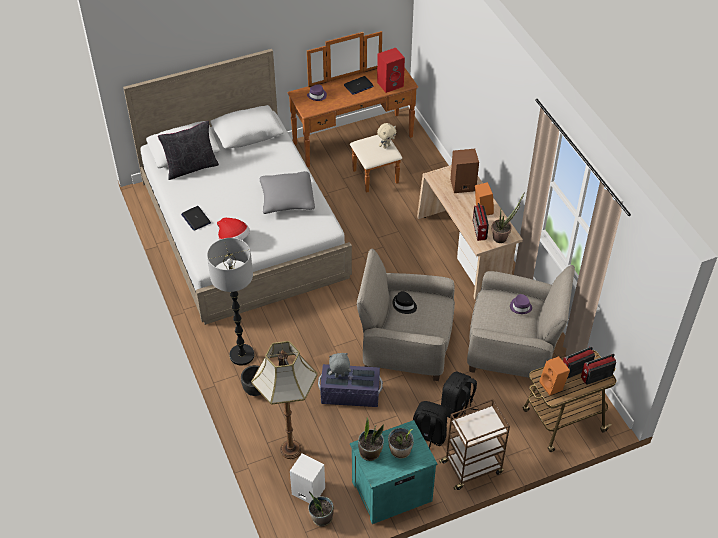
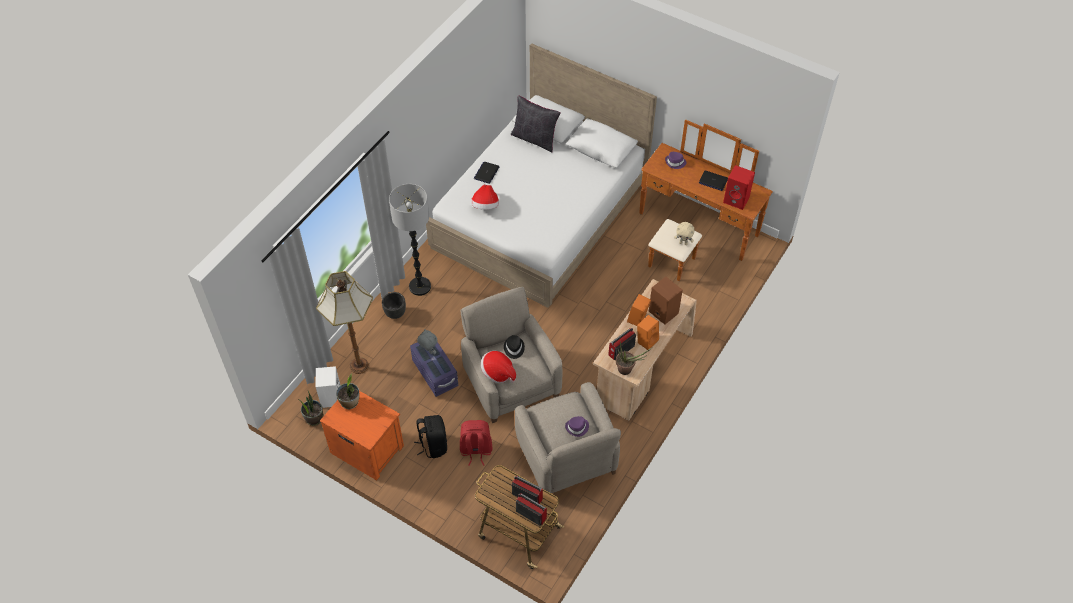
camera: 55 degrees right, 5 degrees up
grey pillow [260,171,315,214] -> none
turquoise nightstand [350,420,437,524] -> orange nightstand [320,391,404,480]
potted plant [388,428,414,459] -> none
brown cart [439,399,510,490] -> none
black backpack [441,371,479,419] -> red backpack [460,420,492,466]
orange speaker [539,356,570,396] -> orange speaker moved to [627,294,651,326]
none -> hat [481,351,516,383]

